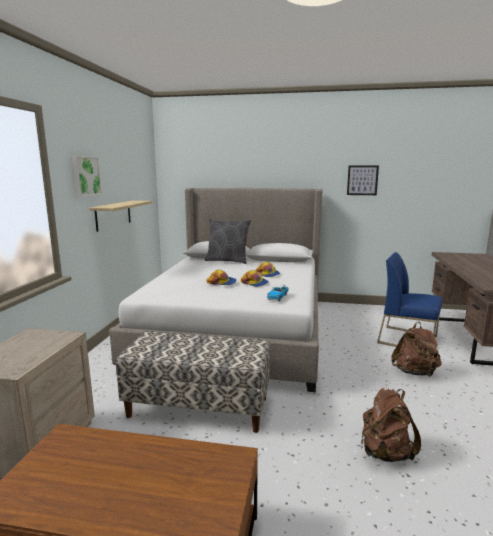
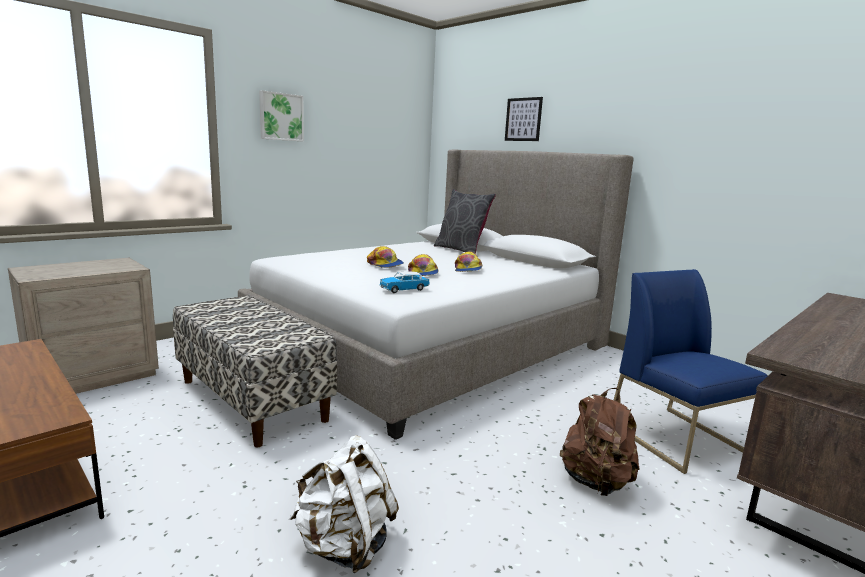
camera: 35 degrees right, 0 degrees up
shelf [89,201,152,232] -> none
picture [347,166,379,195] -> picture moved to [505,97,543,141]
brown backpack [361,387,421,462] -> white backpack [289,435,399,573]

